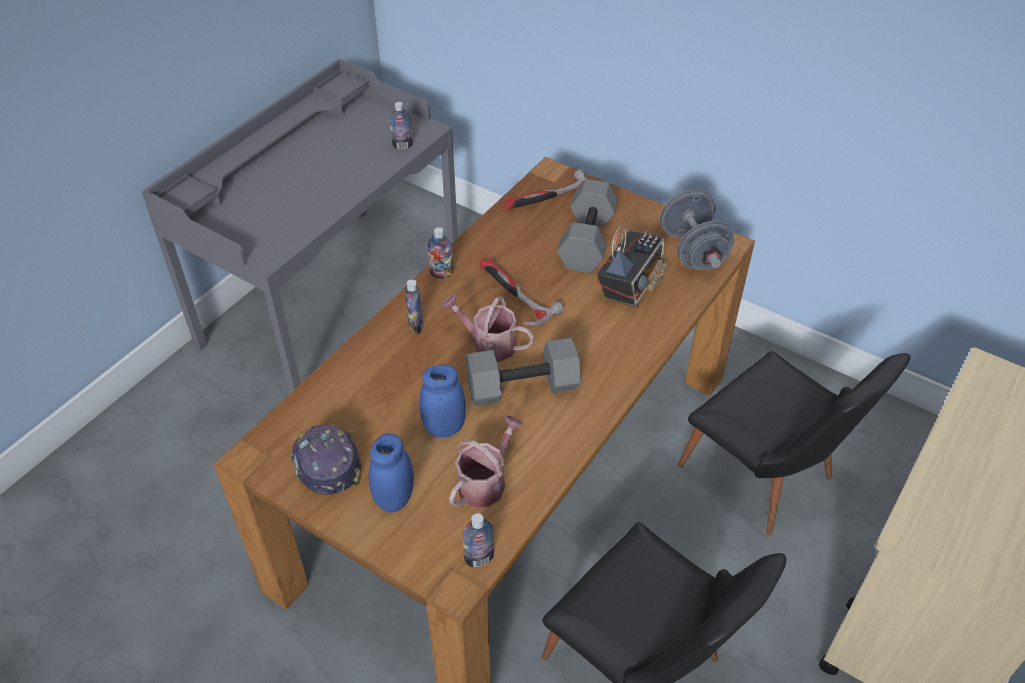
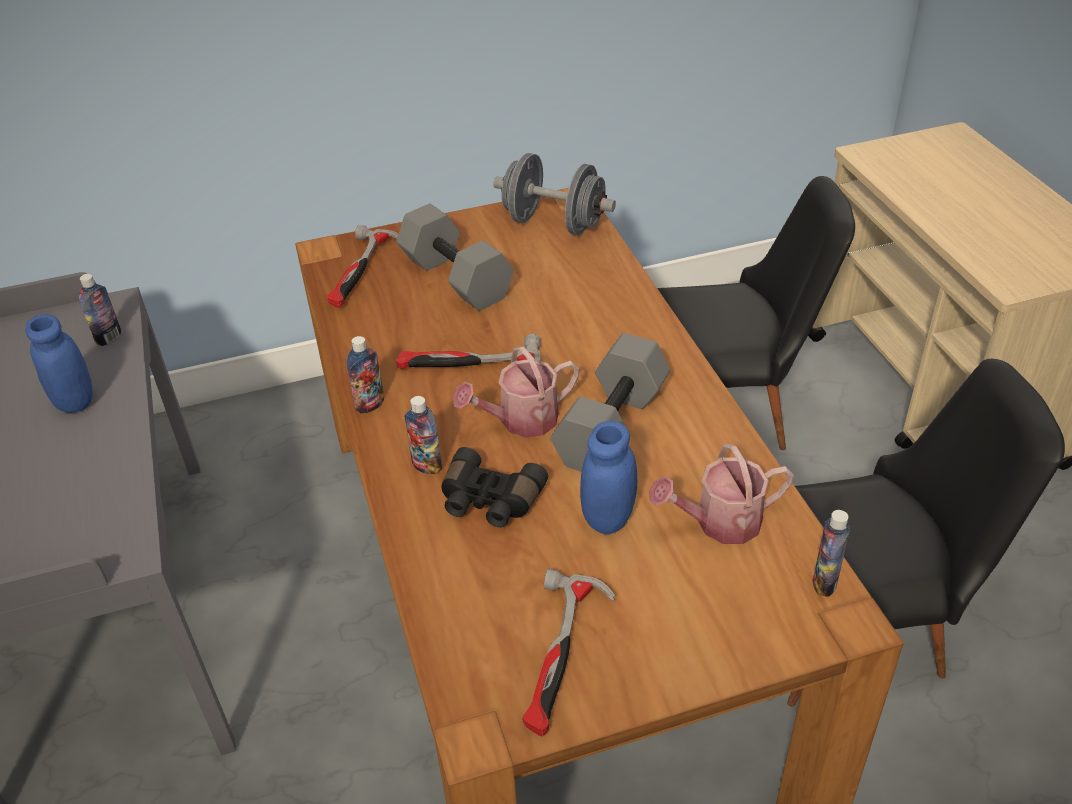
camera: 50 degrees left, 5 degrees down
cap [290,425,361,495] -> hammer [522,569,615,736]
blue jar [368,433,414,513] -> blue jar moved to [25,314,92,413]
watering can [449,415,524,507] -> watering can turned 90 degrees counterclockwise [649,444,794,544]
radio [597,226,668,307] -> none
none -> black binoculars [441,447,548,528]

